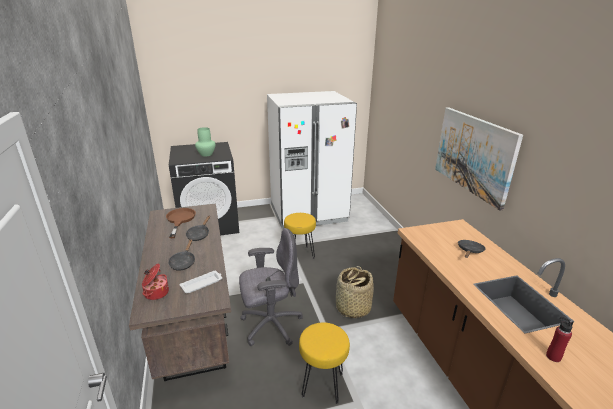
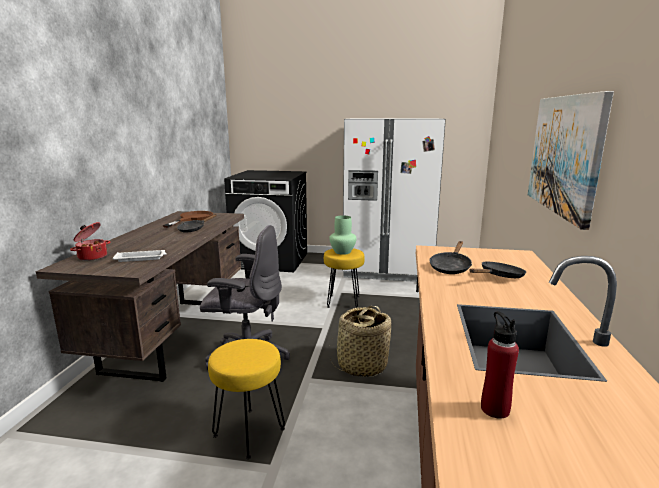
camera: 25 degrees right, 10 degrees down
black frying pan [168,239,195,271] -> black frying pan moved to [430,241,472,274]
green vase [195,127,216,156] -> green vase moved to [329,215,357,255]

